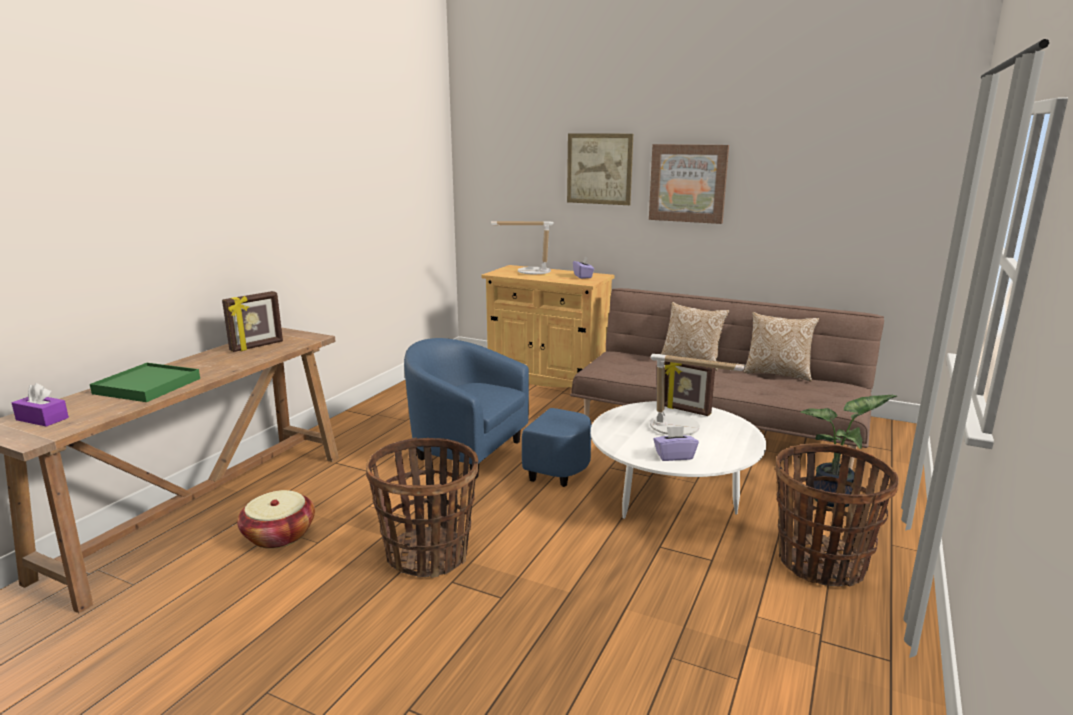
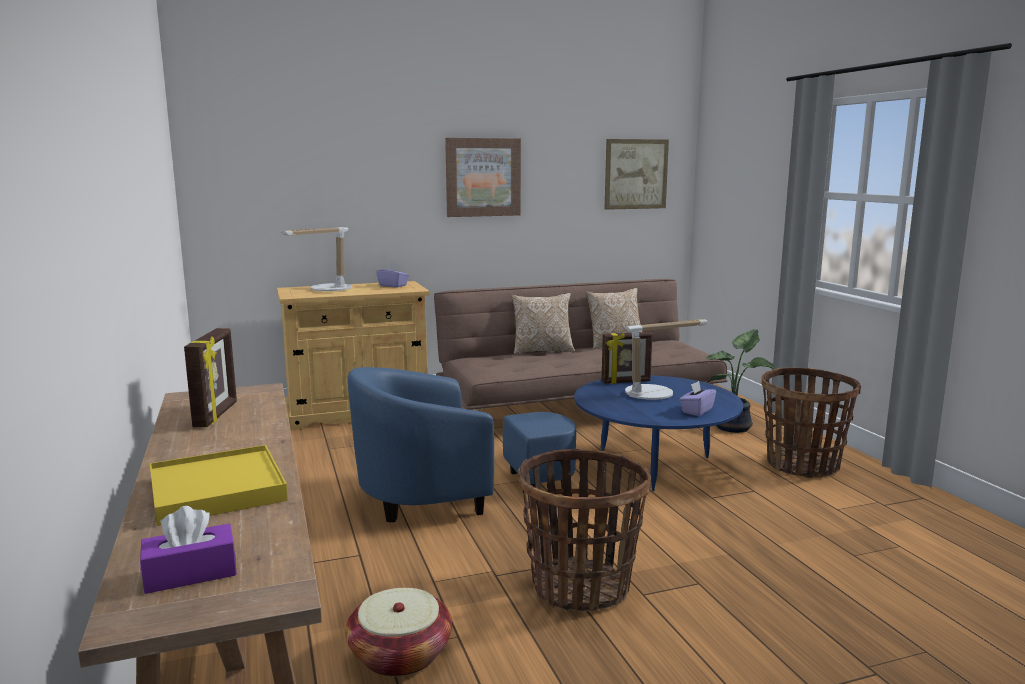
camera: 45 degrees left, 5 degrees down
green tray [90,363,200,402] -> yellow tray [150,445,288,526]
picture [567,133,633,205] -> picture moved to [605,139,669,210]
white coffee table [591,401,766,519] -> blue coffee table [574,376,743,491]

